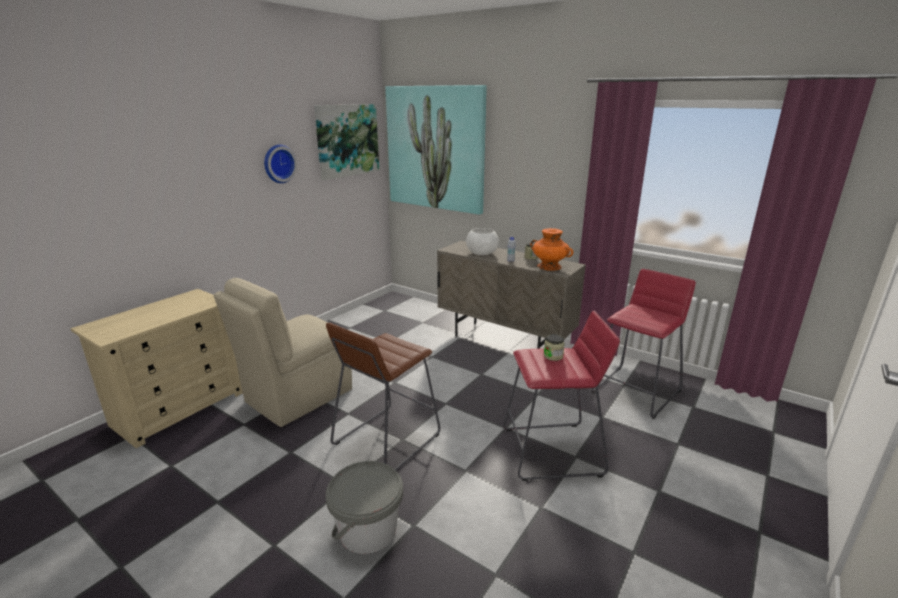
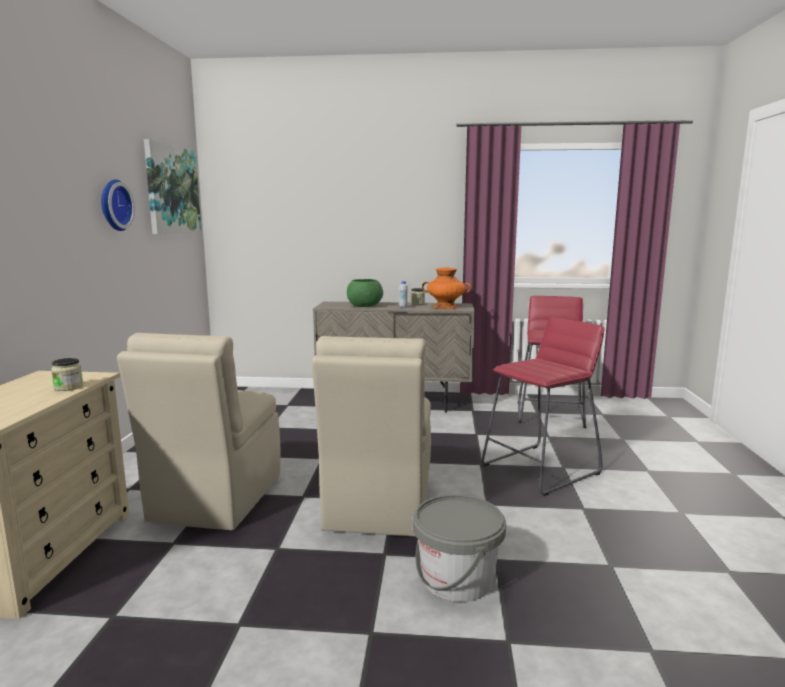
camera: 30 degrees left, 10 degrees down
brown stool [326,323,440,470] -> beige chair [312,336,431,537]
picture [385,85,487,215] -> none
white bowl [466,228,499,255] -> green bowl [347,279,383,307]
jar [544,334,564,361] -> jar moved to [51,358,83,391]

